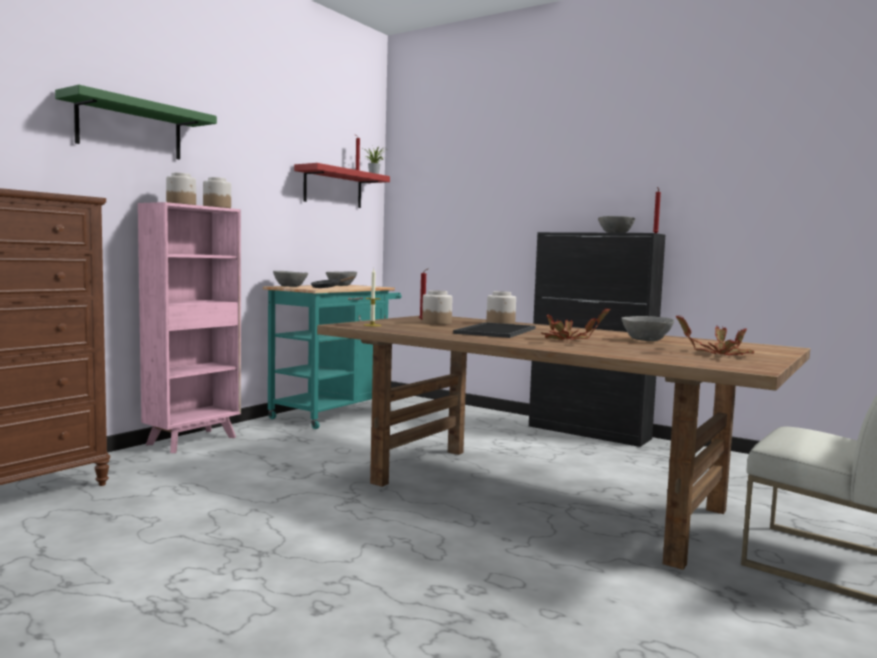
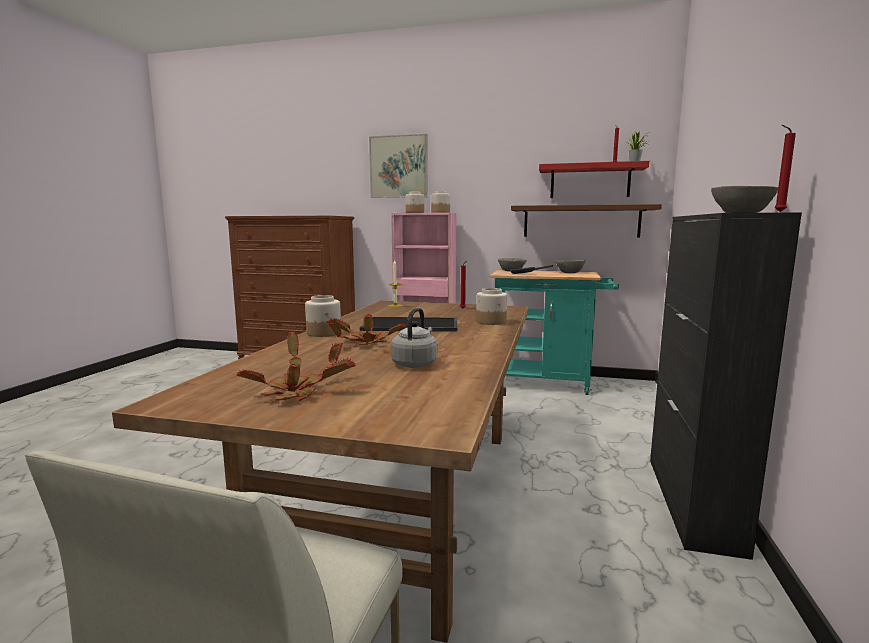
camera: 70 degrees right, 5 degrees up
green shelf [55,85,217,159] -> picture [369,134,428,198]
jar [422,290,452,325] -> jar moved to [305,295,341,337]
grey bowl [621,316,675,341] -> grey kettle [391,308,437,368]
none -> brown shelf [511,204,662,237]

